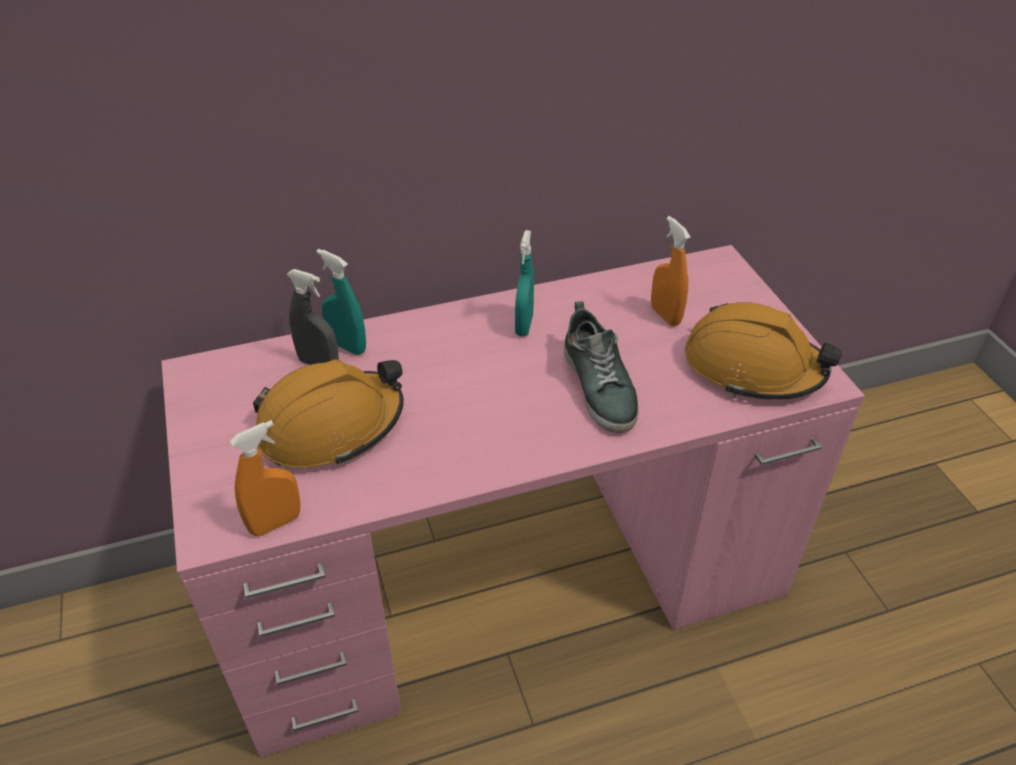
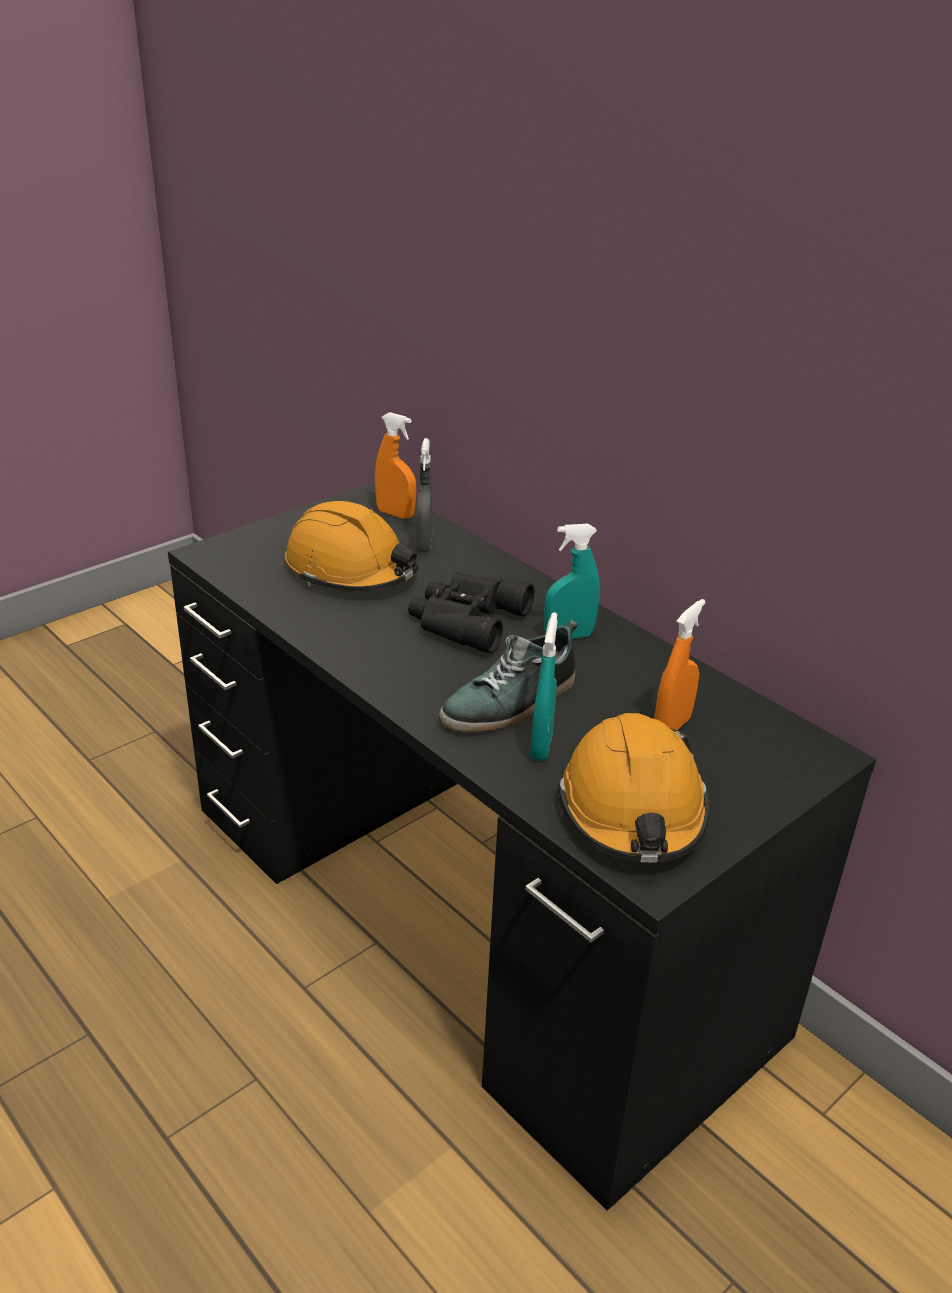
camera: 65 degrees right, 10 degrees down
pink desk [161,245,865,757] -> black desk [168,482,876,1211]
orange spray bottle [229,420,301,537] -> orange spray bottle moved to [375,412,416,519]
turquoise spray bottle [316,249,366,355] -> turquoise spray bottle moved to [530,612,558,761]
none -> black binoculars [408,572,534,653]

